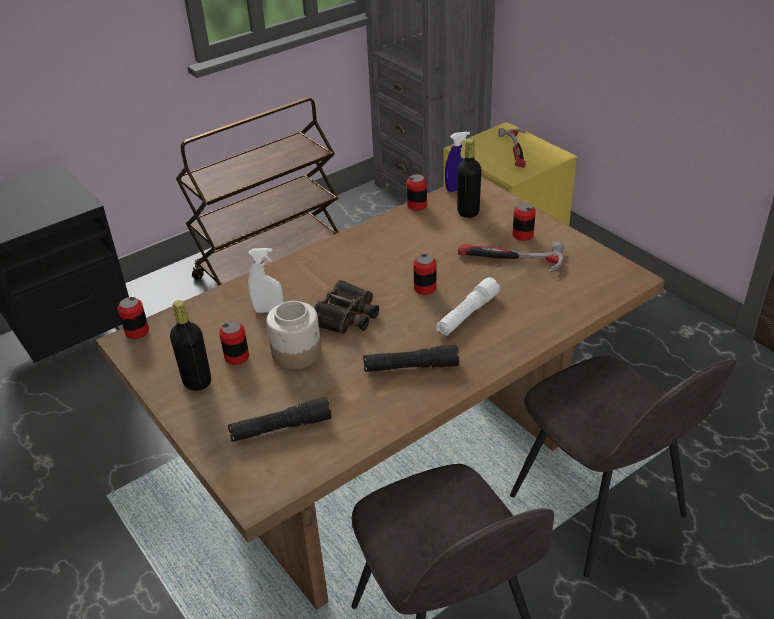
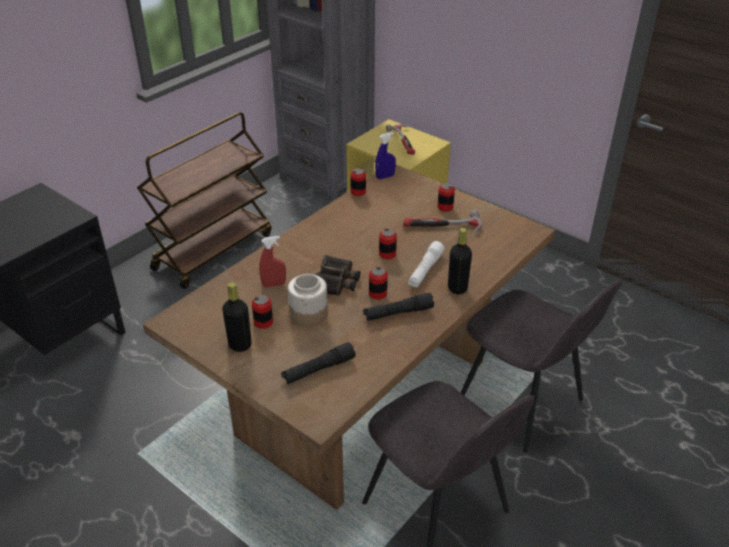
camera: 15 degrees left, 0 degrees up
can [118,297,149,339] -> can moved to [369,267,388,300]
white spray bottle [248,248,284,313] -> red spray bottle [259,236,286,287]
black bottle [457,139,481,218] -> black bottle moved to [448,228,472,294]

